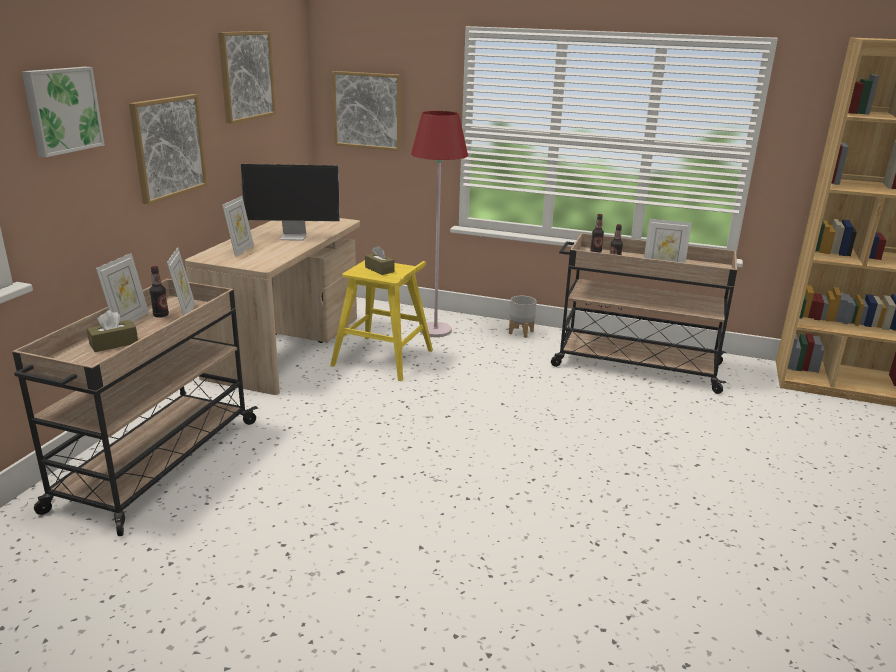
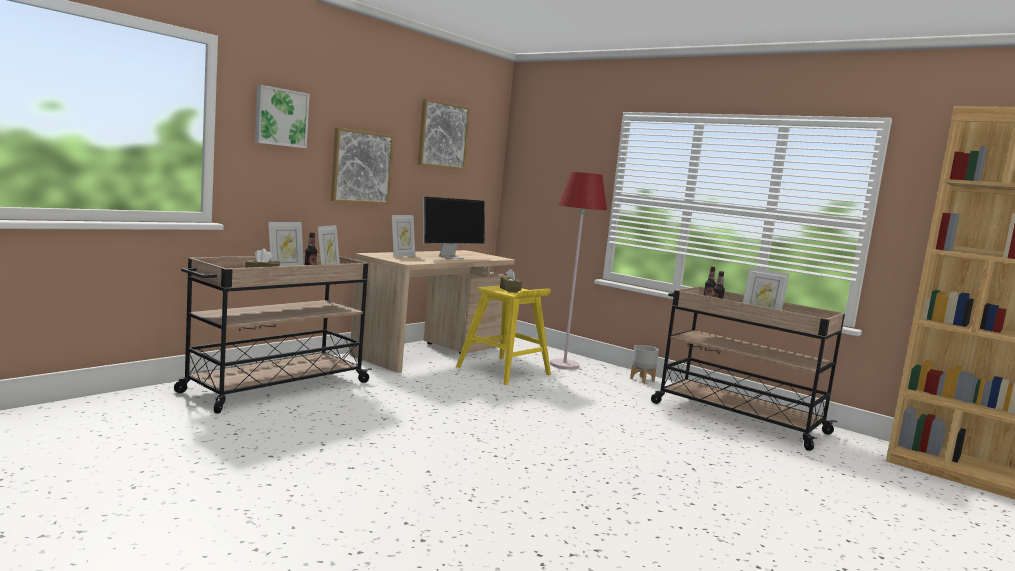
camera: 20 degrees right, 15 degrees down
monitor [241,164,340,240] -> monitor turned 60 degrees counterclockwise [423,197,485,259]
picture [332,71,401,151] -> none

